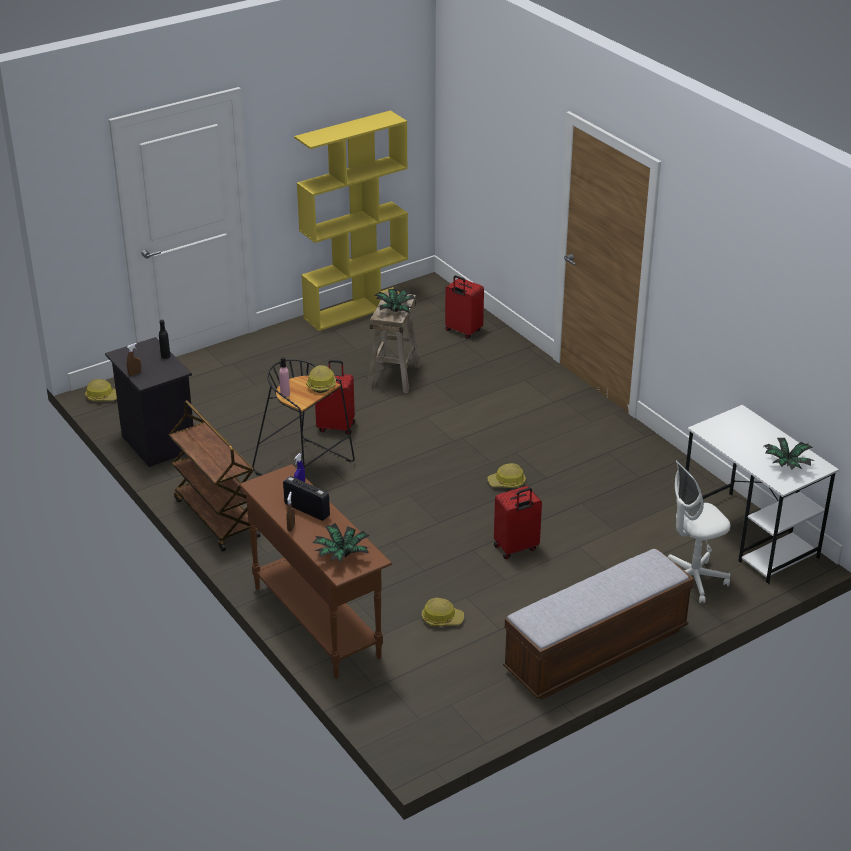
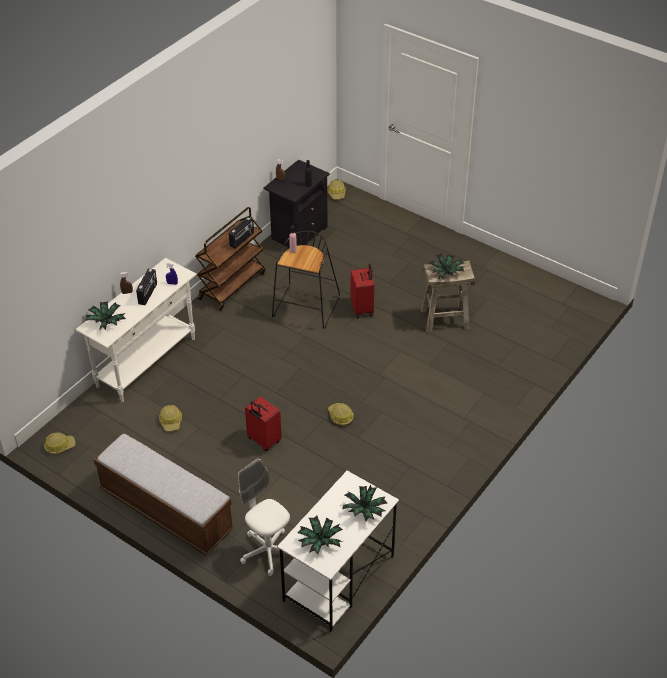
camera: 70 degrees right, 10 degrees up
brown console table [239,464,392,678] -> white console table [76,258,197,402]
yellow bookcase [294,110,408,331] -> none
hard hat [306,365,336,393] -> hard hat moved to [44,432,75,454]
red suitcase [445,275,484,338] -> none
none -> radio [229,217,254,249]
none -> potted plant [342,485,387,522]

